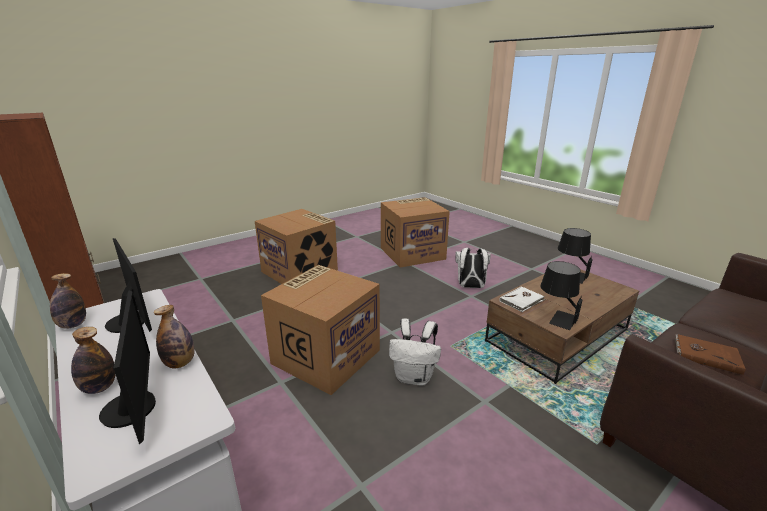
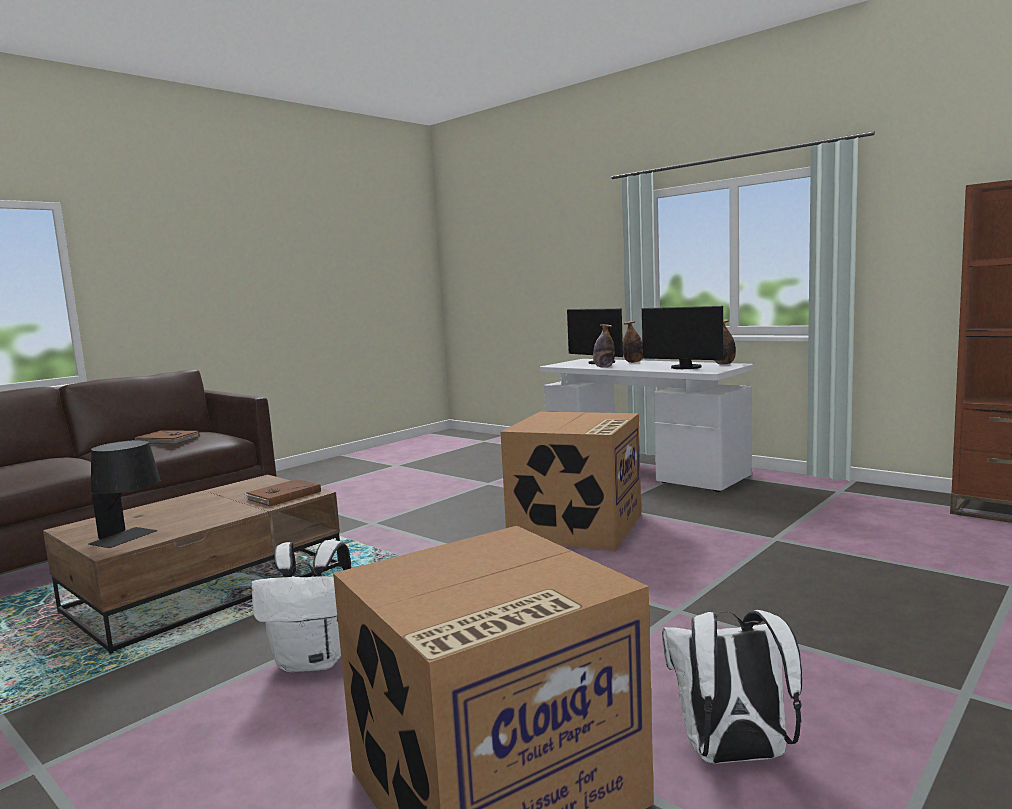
camera: 170 degrees right, 15 degrees down
cardboard box [255,209,338,284] -> none
white backpack [389,318,441,385] -> white backpack moved to [662,610,802,764]
white book [500,286,546,312] -> brown book [245,479,321,506]
black table lamp [540,261,583,330] -> none

